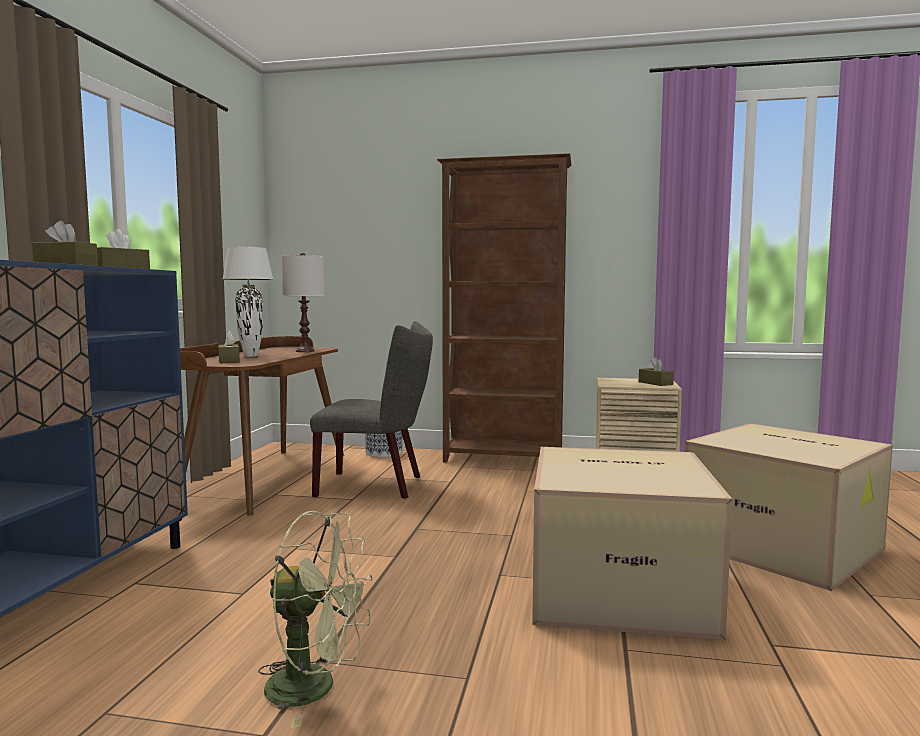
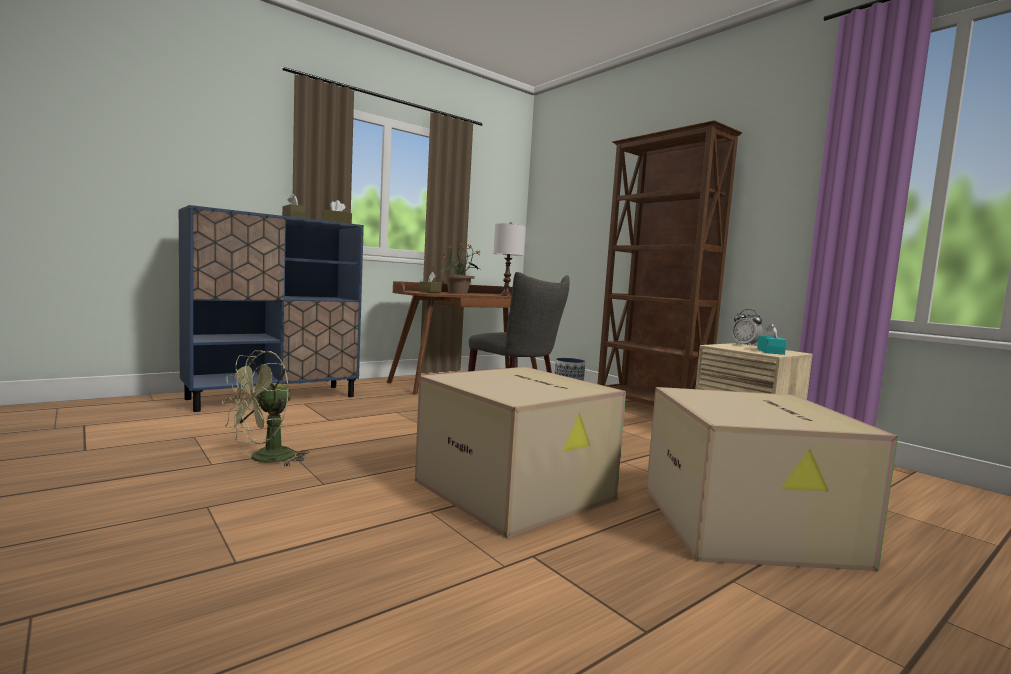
camera: 40 degrees right, 0 degrees up
white table lamp [222,247,274,357] -> potted plant [441,243,481,294]
green fan [258,511,373,728] -> green fan turned 75 degrees clockwise [222,350,309,466]
brown tissue box [639,357,674,386] -> turquoise tissue box [757,323,787,355]
none -> alarm clock [732,309,762,347]

